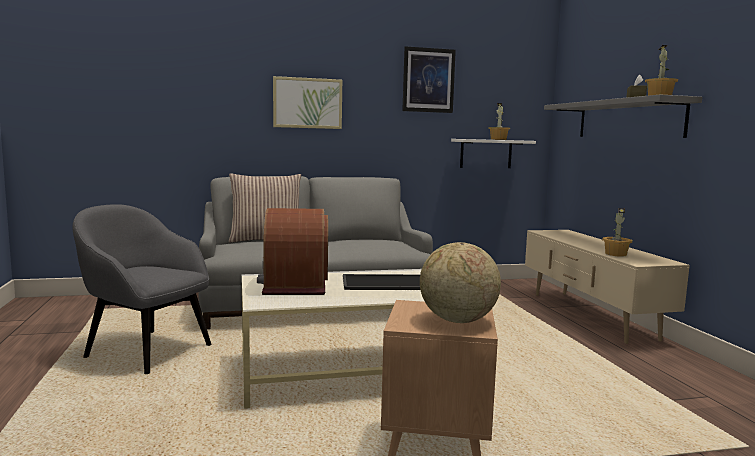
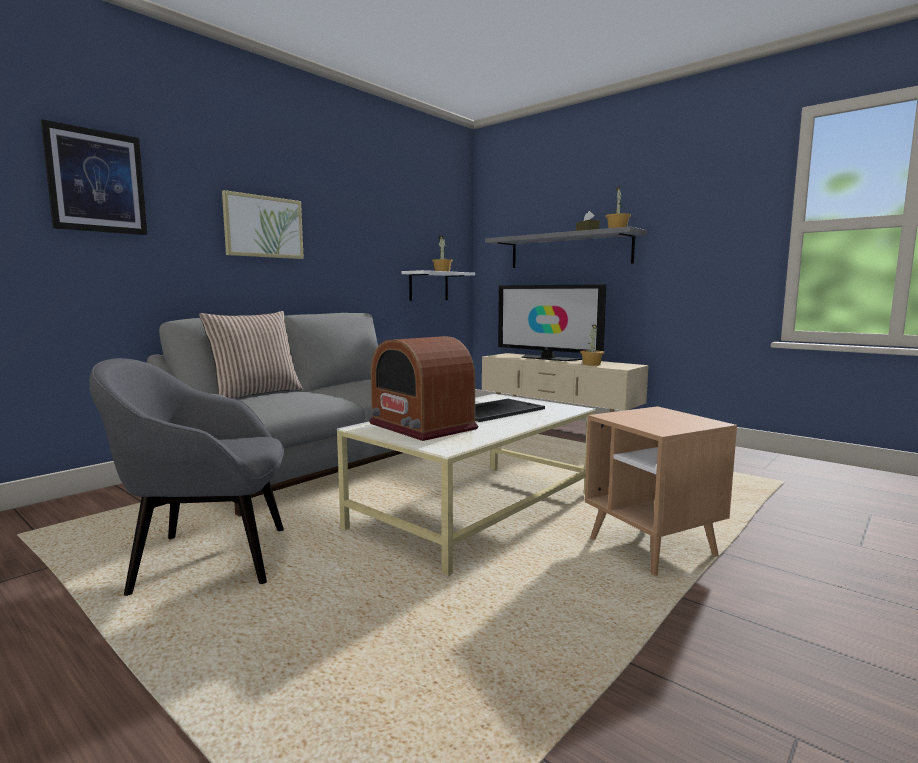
camera: 35 degrees left, 0 degrees up
picture [402,46,456,113] -> picture moved to [41,119,147,235]
globe [420,242,501,323] -> none
none -> television [498,284,606,361]

